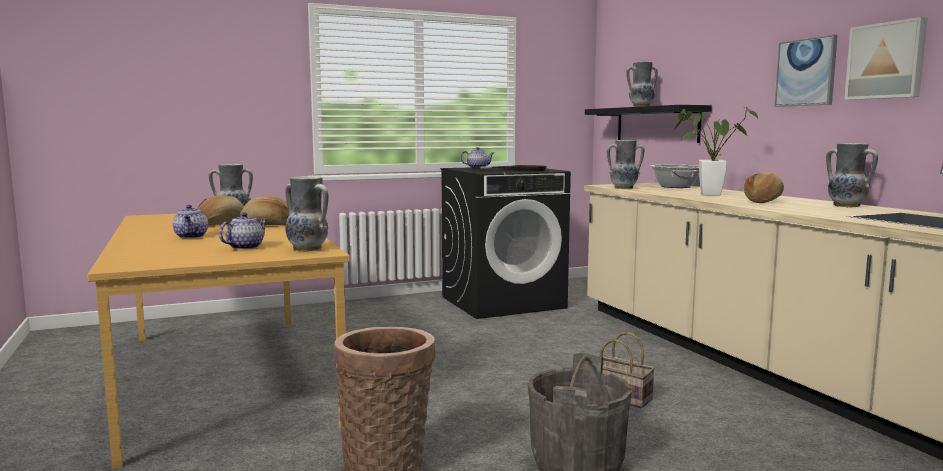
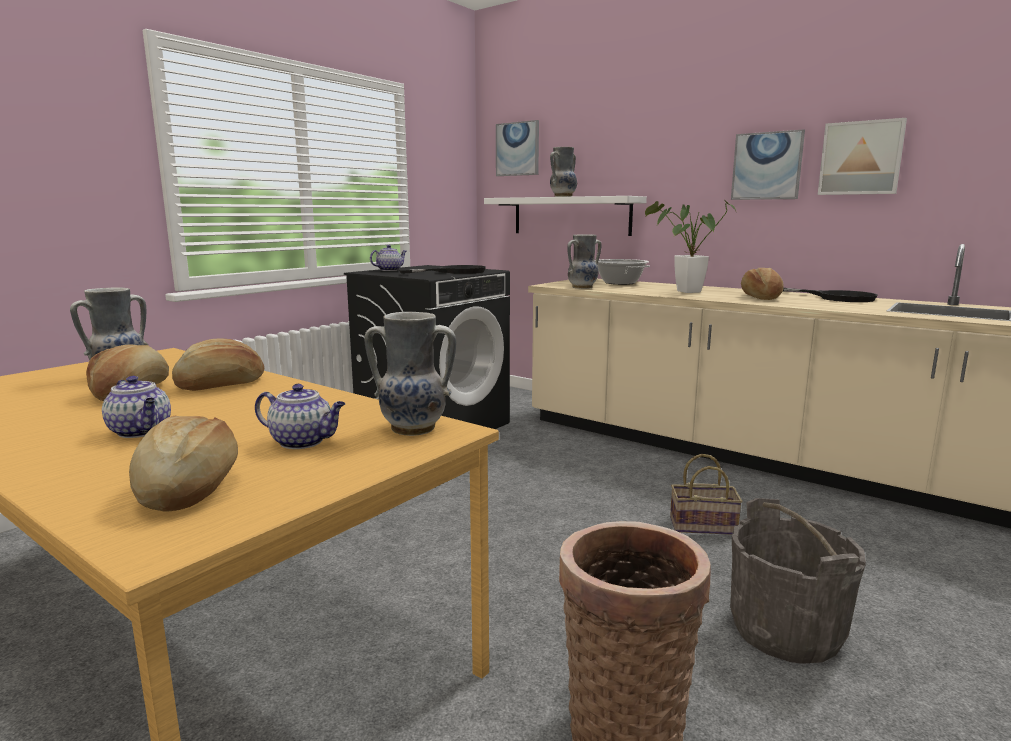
camera: 30 degrees left, 5 degrees up
teapot [219,212,268,250] -> teapot turned 105 degrees clockwise [255,384,345,449]
black shelf [585,105,712,143] -> white shelf [484,196,647,236]
vase [826,143,878,207] -> black frying pan [783,288,878,302]
none -> bread [129,416,238,512]
none -> picture [496,120,539,176]

